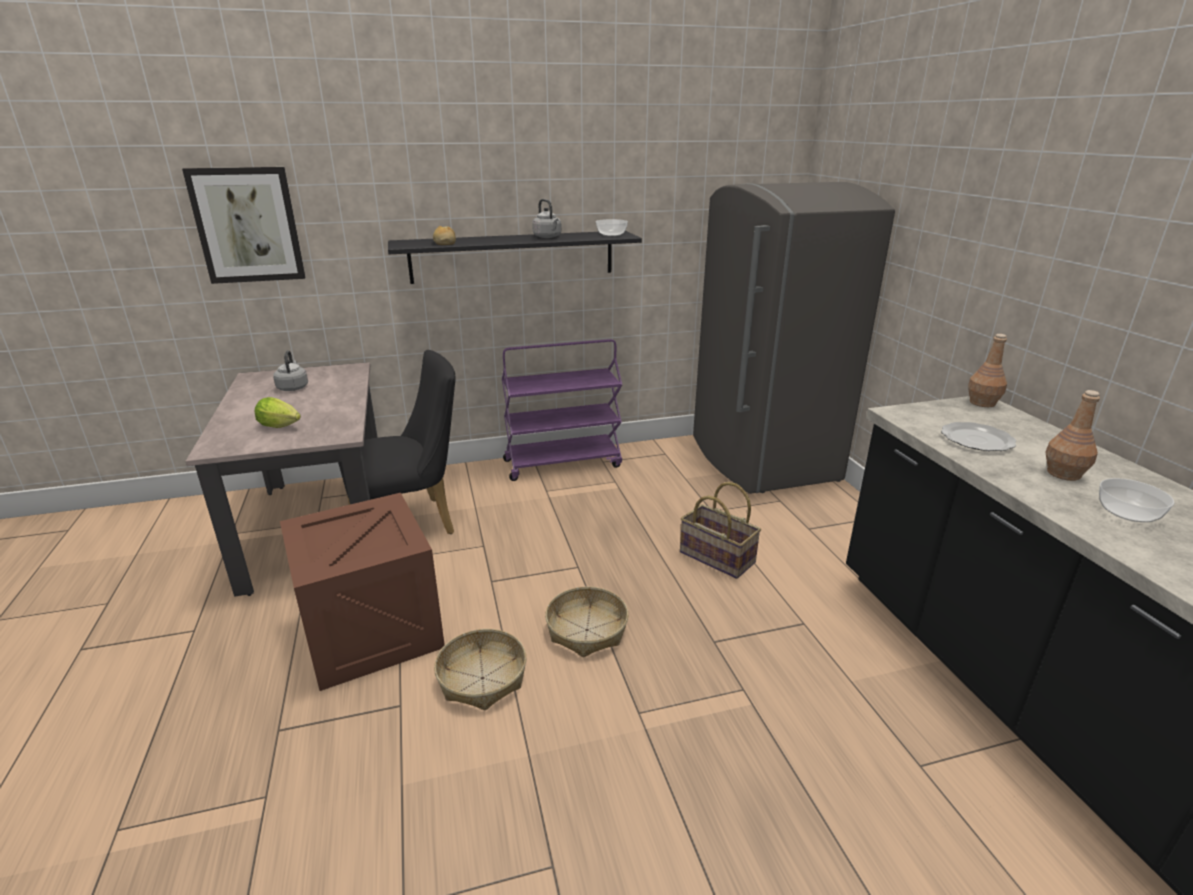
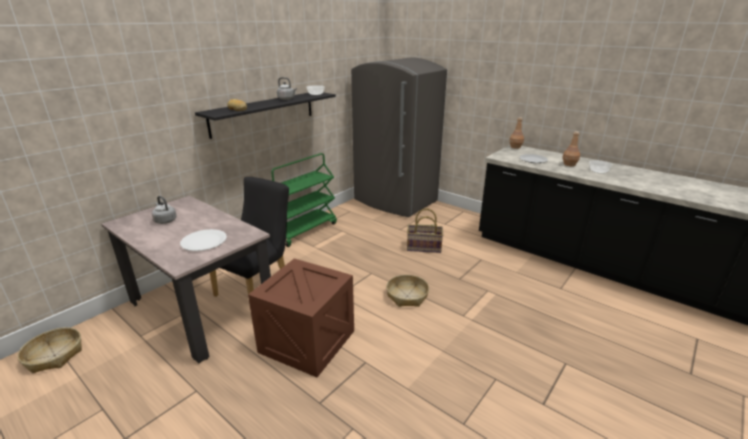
camera: 35 degrees left, 0 degrees up
picture [182,167,306,284] -> none
lettuce [254,397,301,428] -> white plate [180,229,227,251]
basket [434,629,526,710] -> basket moved to [17,327,82,373]
purple cart [502,339,622,481] -> green cart [271,153,337,247]

